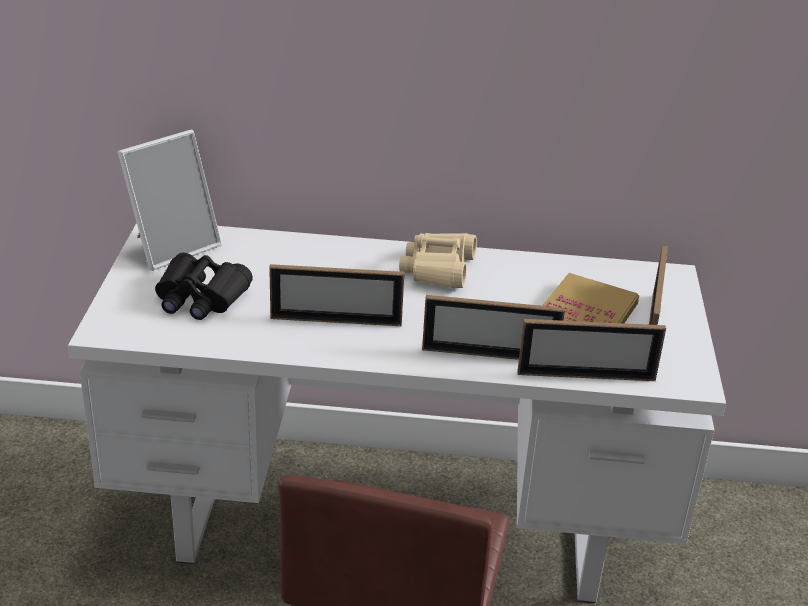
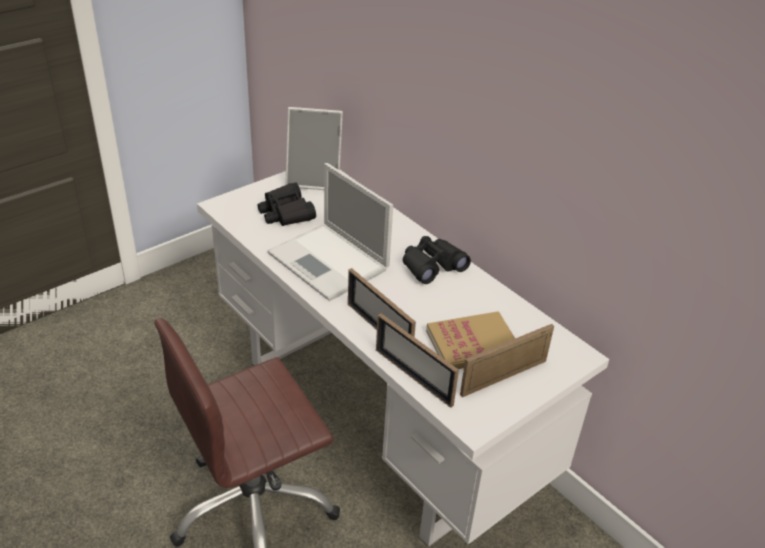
camera: 45 degrees right, 5 degrees up
picture frame [269,264,404,326] -> laptop [267,163,393,301]
beige binoculars [399,233,477,288] -> black binoculars [403,236,471,284]

